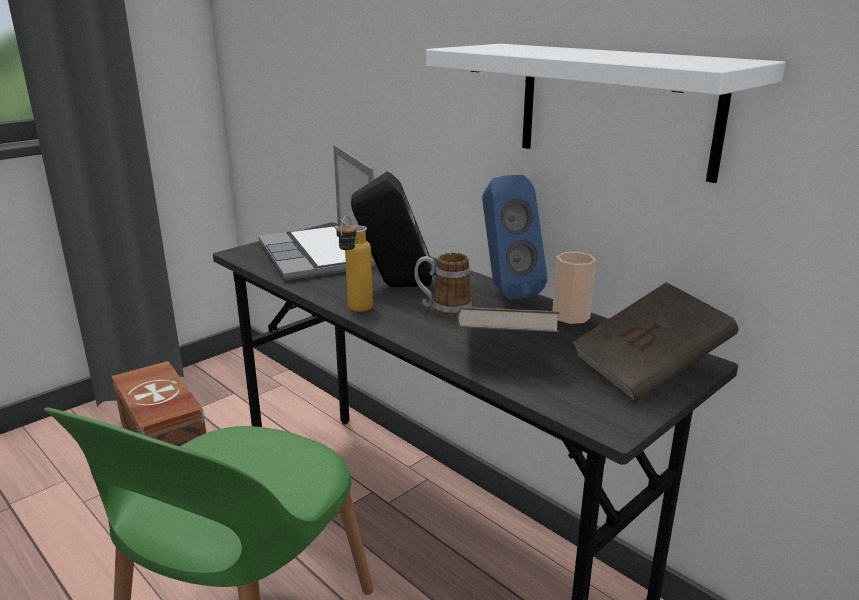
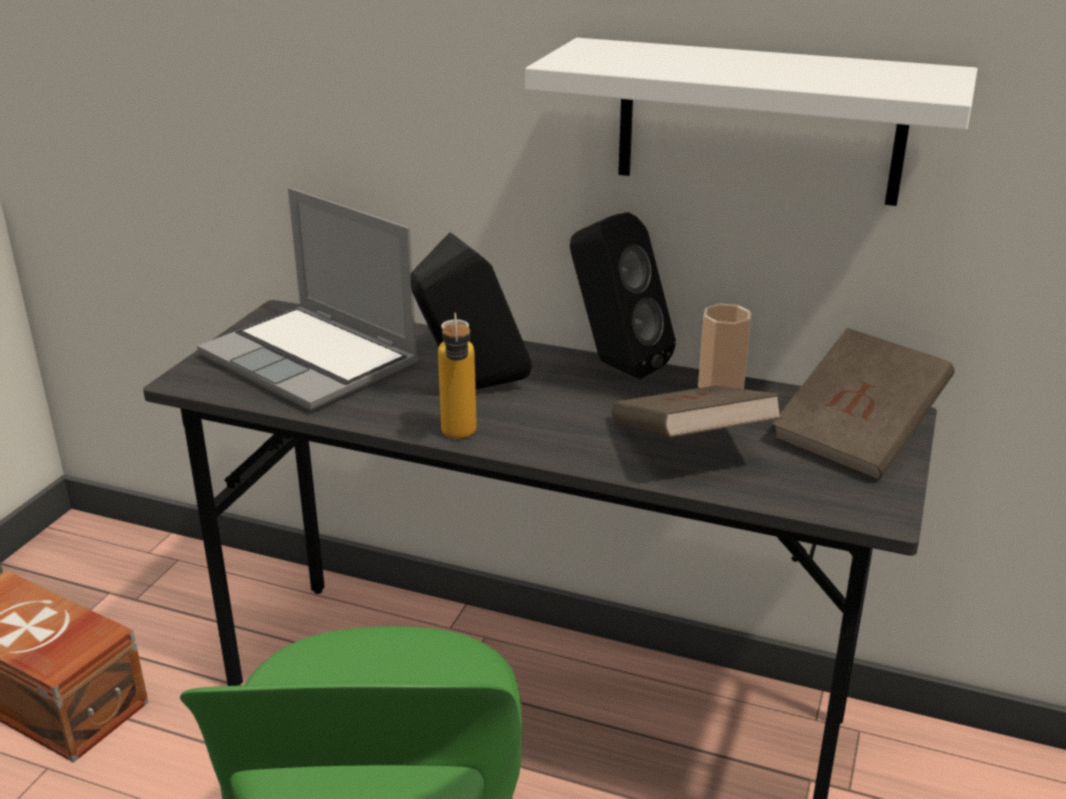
camera: 25 degrees left, 5 degrees up
mug [414,253,472,317] -> none
blue speaker [482,175,547,300] -> black speaker [570,212,676,379]

